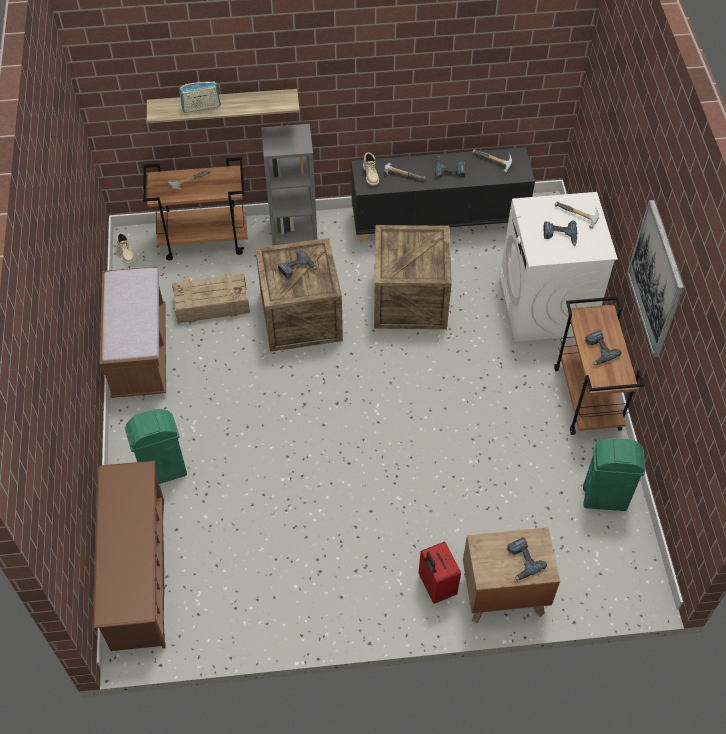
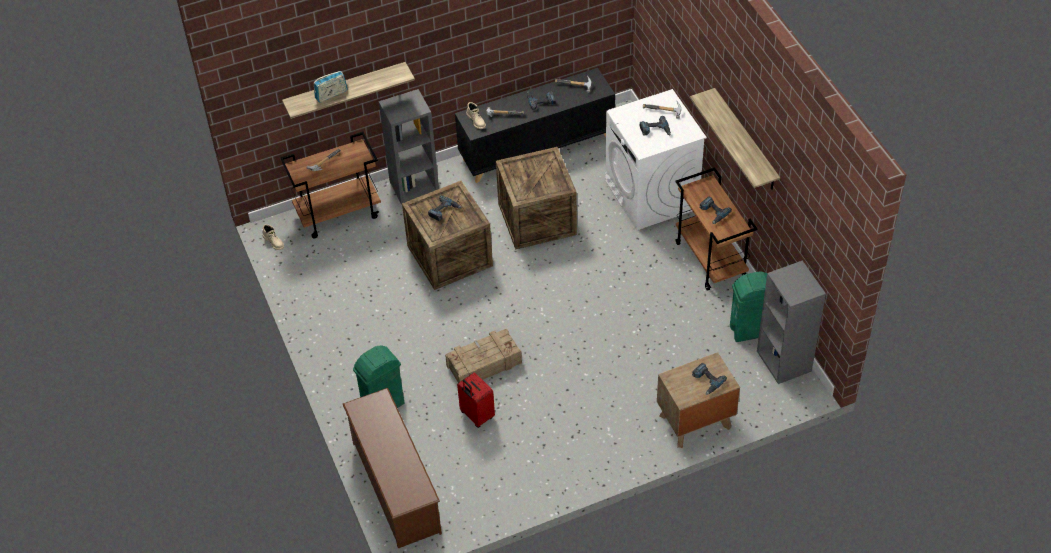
camera: 15 degrees left, 5 degrees down
brown bench [99,267,166,398] -> none
crate [172,272,250,324] -> crate moved to [445,329,522,383]
red suitcase [419,541,461,604] -> red suitcase moved to [457,372,495,428]
picture [627,200,685,358] -> shelf [690,88,780,190]
none -> grey bookcase [757,260,826,384]

